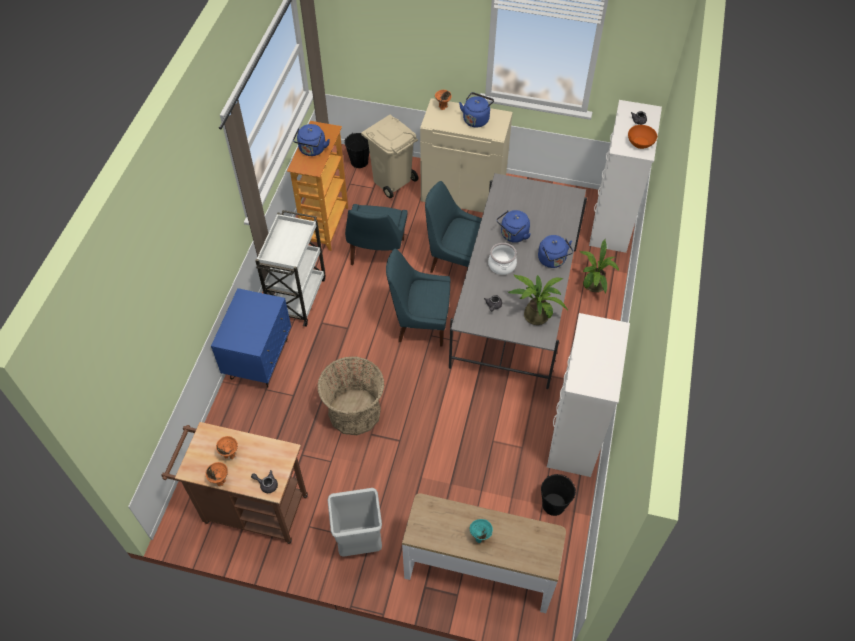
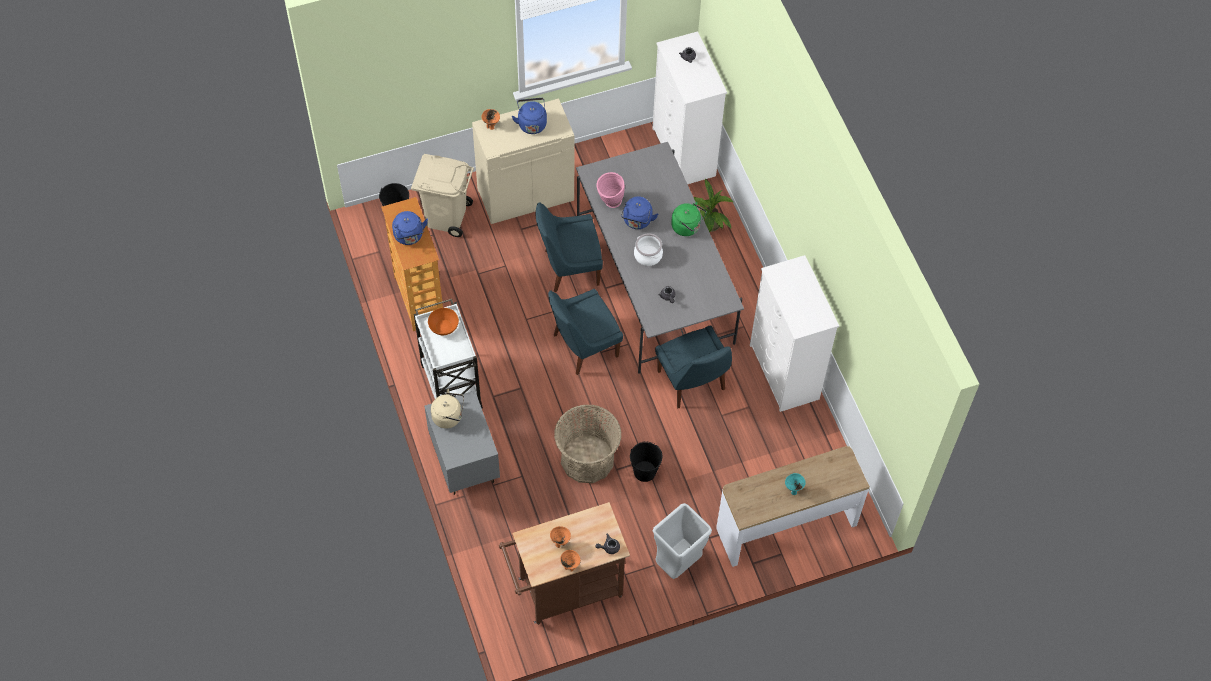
camera: 35 degrees left, 5 degrees up
blue nightstand [211,288,291,387] -> grey nightstand [424,391,500,495]
blue chair [345,204,408,266] -> blue chair moved to [655,326,732,408]
potted plant [508,275,568,325] -> none
blue kettle [538,235,573,268] -> green kettle [671,202,707,236]
black bucket [541,474,576,516] -> black bucket moved to [630,442,662,482]
orange bowl [628,125,657,149] -> orange bowl moved to [428,308,459,335]
none -> beige kettle [431,389,464,429]
none -> pink vase [596,172,625,208]

